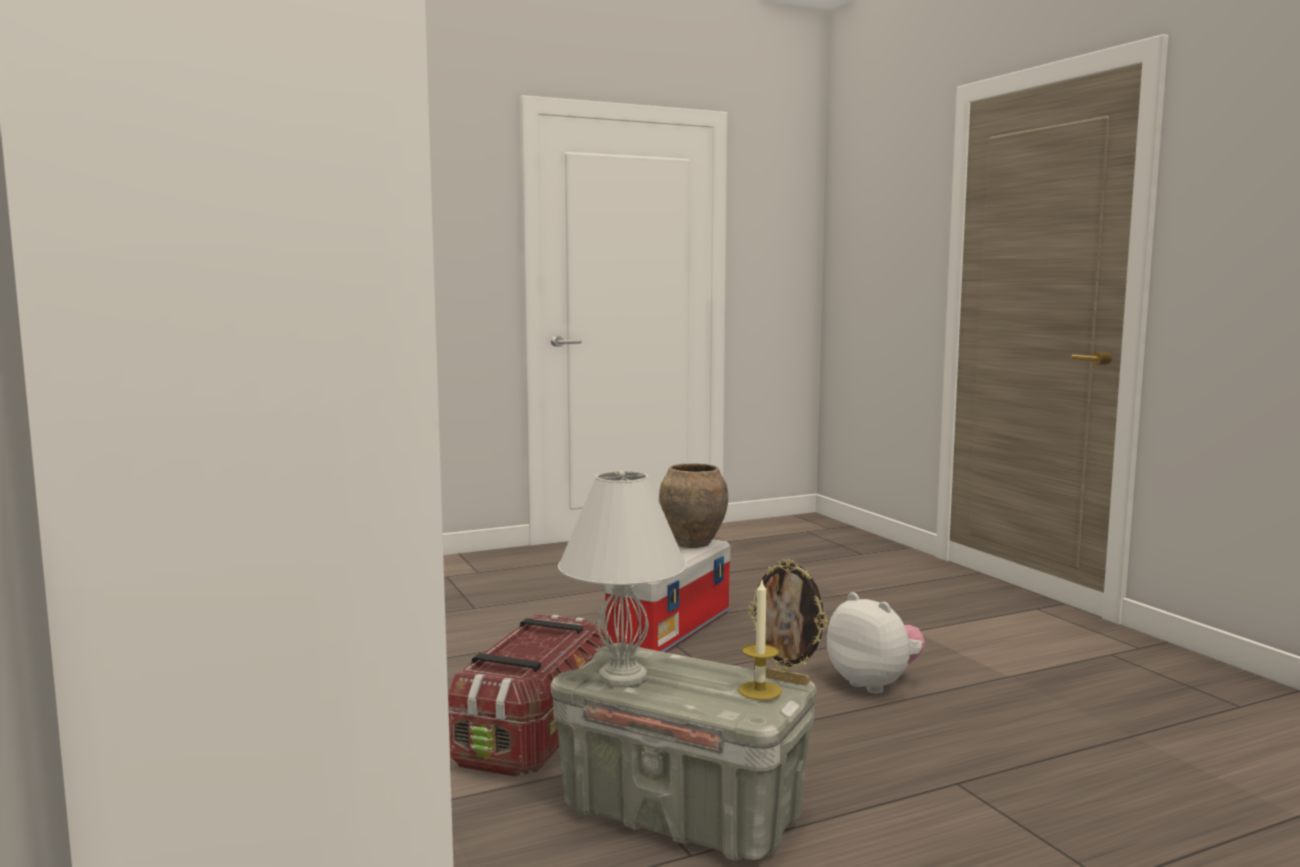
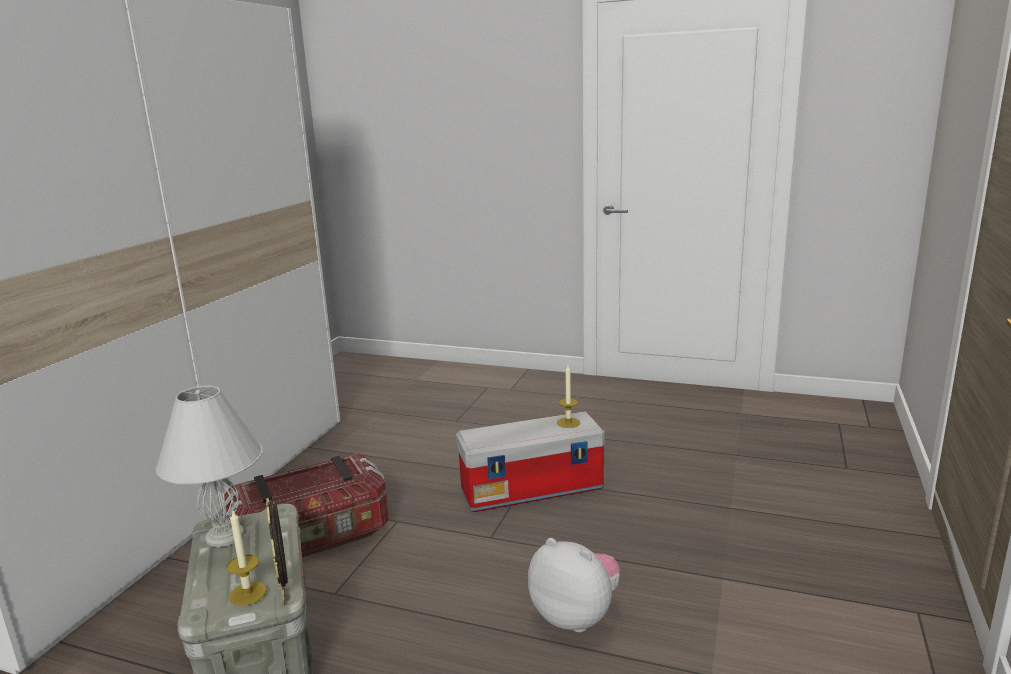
camera: 45 degrees right, 10 degrees up
brown vase [659,463,728,548] -> candle [557,365,580,428]
plush toy [827,592,925,694] -> plush toy turned 60 degrees counterclockwise [528,538,621,632]

